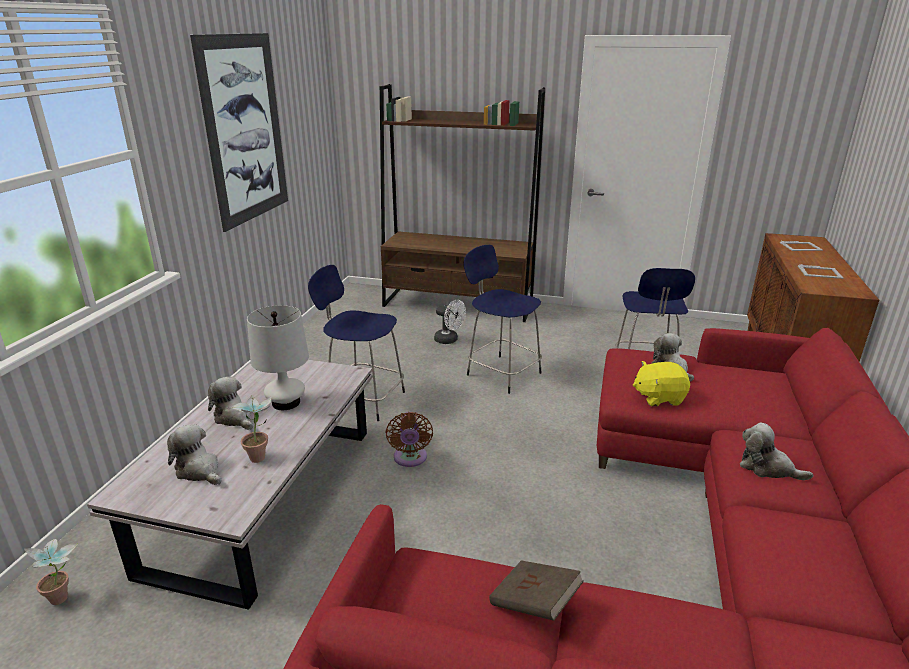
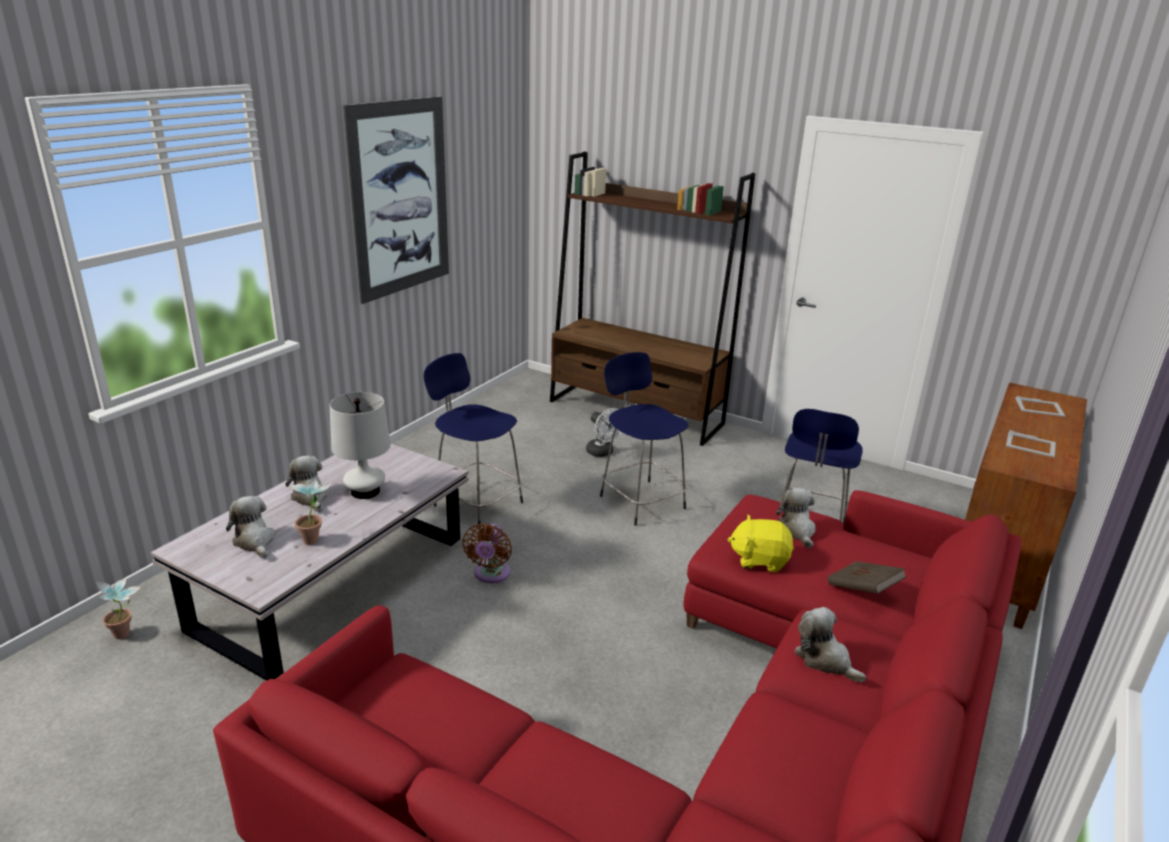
camera: 15 degrees right, 0 degrees up
brown book [489,560,584,621] -> brown book moved to [828,561,907,594]

